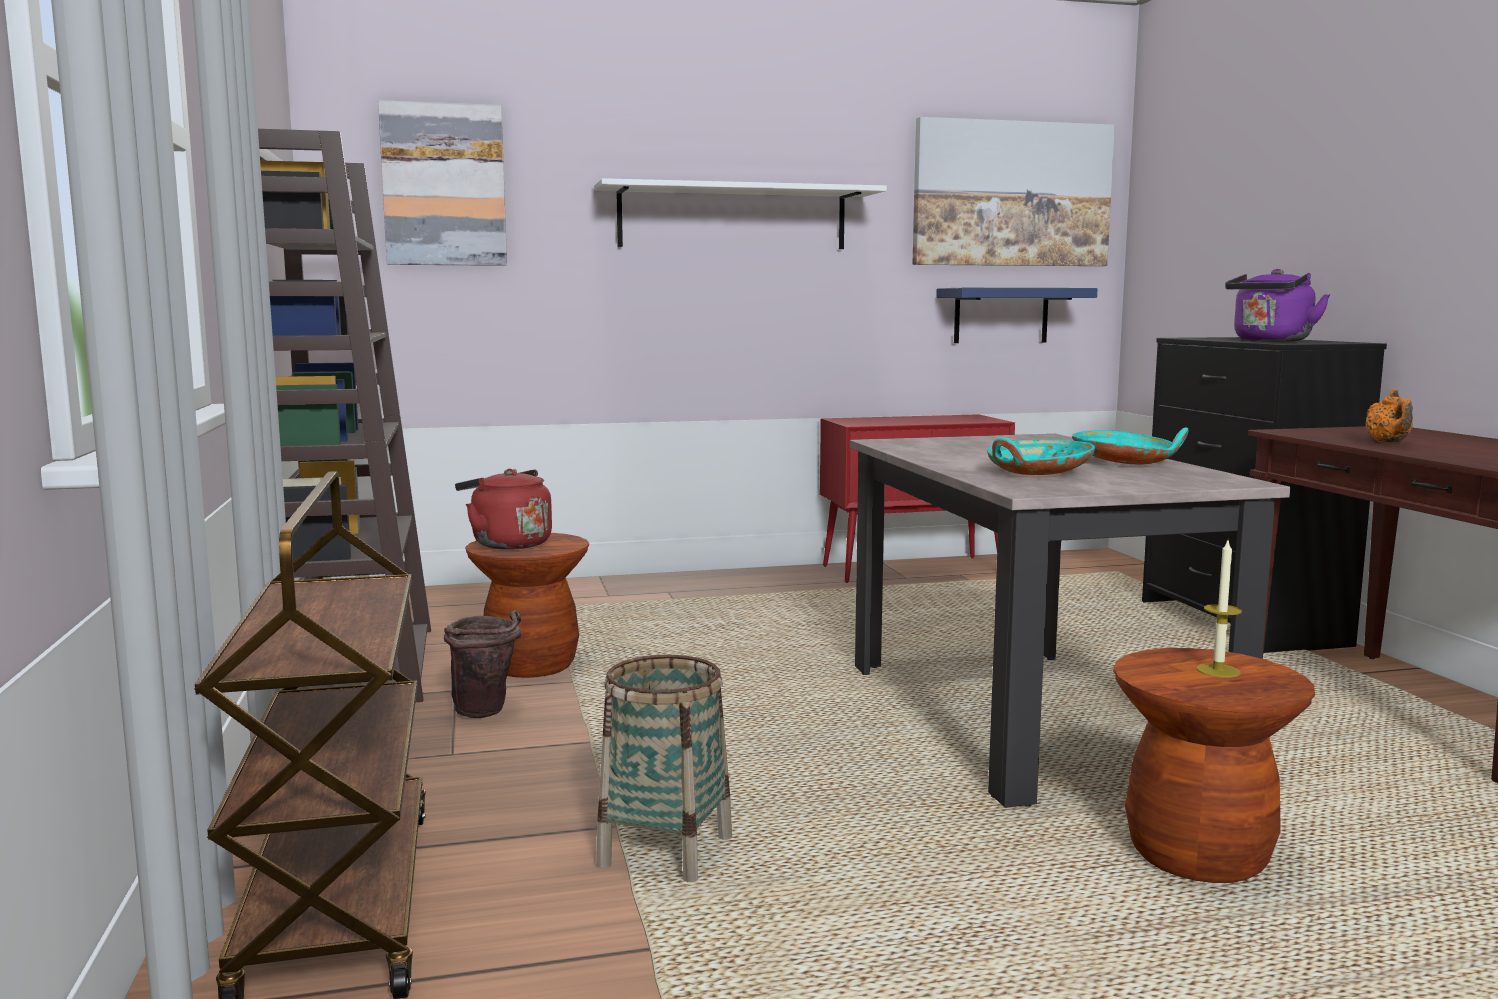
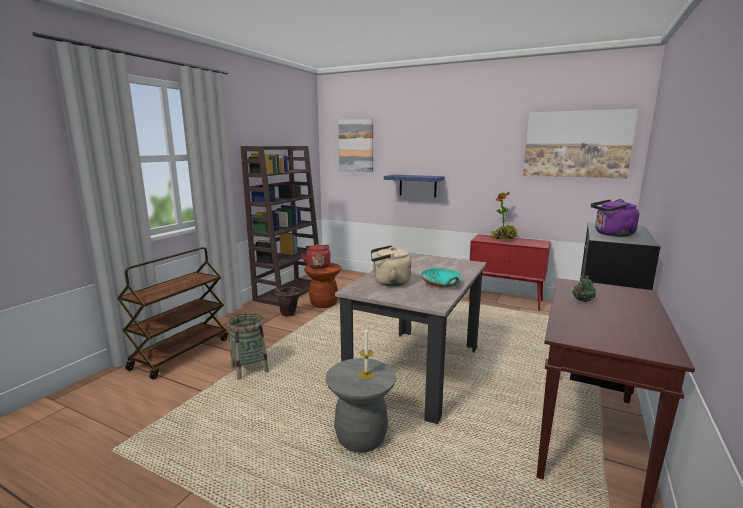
camera: 40 degrees right, 5 degrees up
white shelf [594,178,887,249] -> none
blue shelf [936,288,1098,343] -> blue shelf moved to [384,175,445,197]
turquoise bowl [987,437,1095,475] -> beige kettle [371,245,411,286]
brown stool [1113,648,1315,883] -> grey stool [326,358,396,453]
orange teapot [1366,389,1413,442] -> green teapot [572,276,596,302]
none -> potted plant [491,191,517,240]

